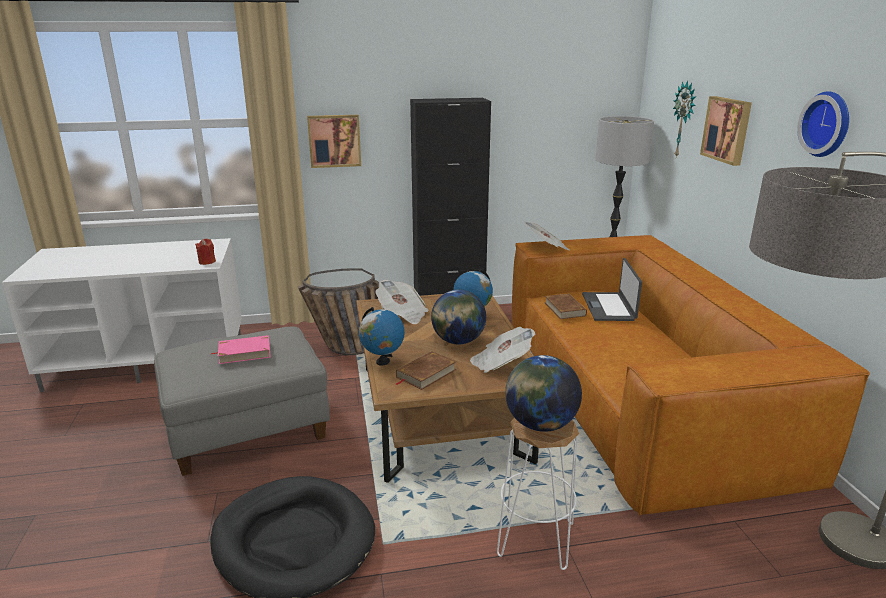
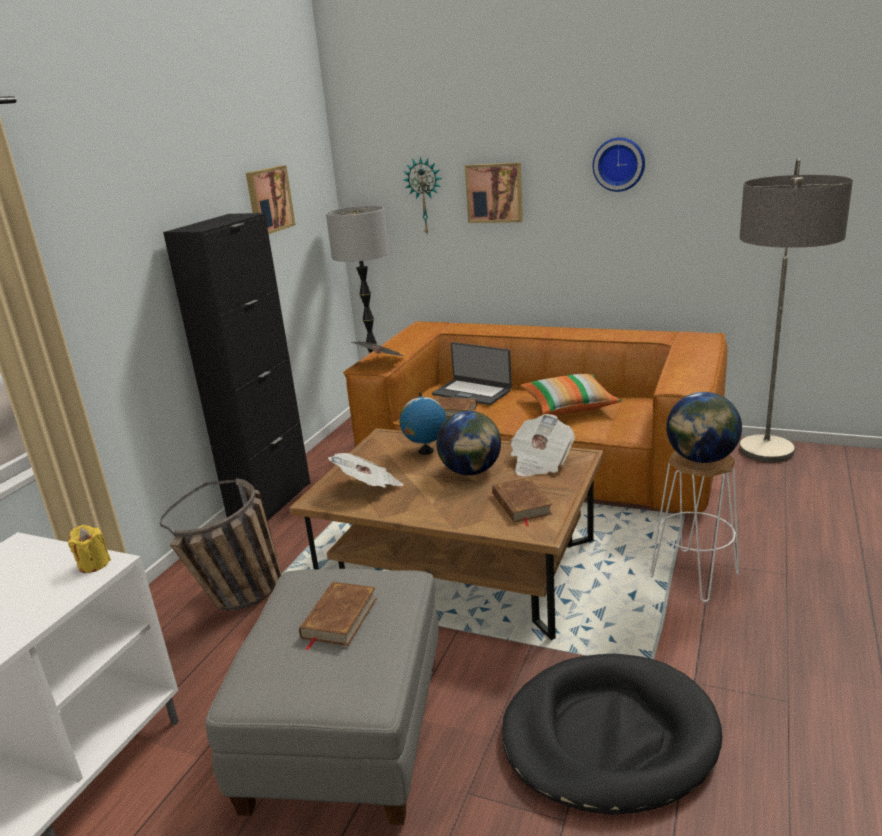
camera: 55 degrees left, 0 degrees up
red candle [195,239,216,265] -> yellow candle [68,525,111,573]
pink book [211,335,271,364] -> brown book [299,582,377,651]
picture [307,115,361,168] -> picture moved to [246,165,296,234]
globe [359,307,405,366] -> none
none -> pillow [520,374,622,415]

